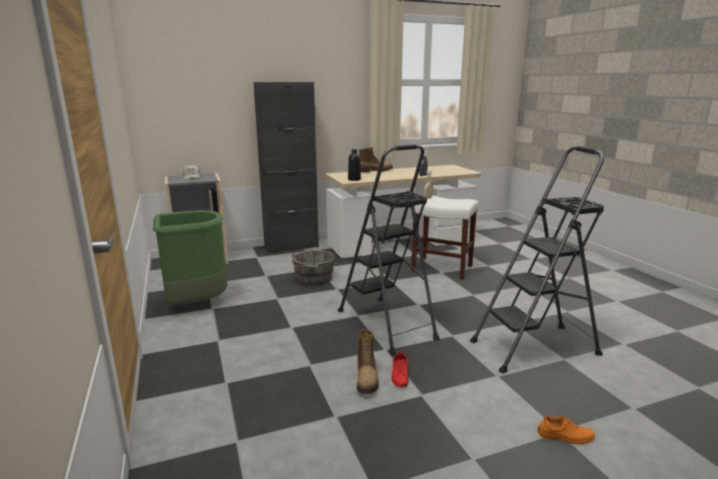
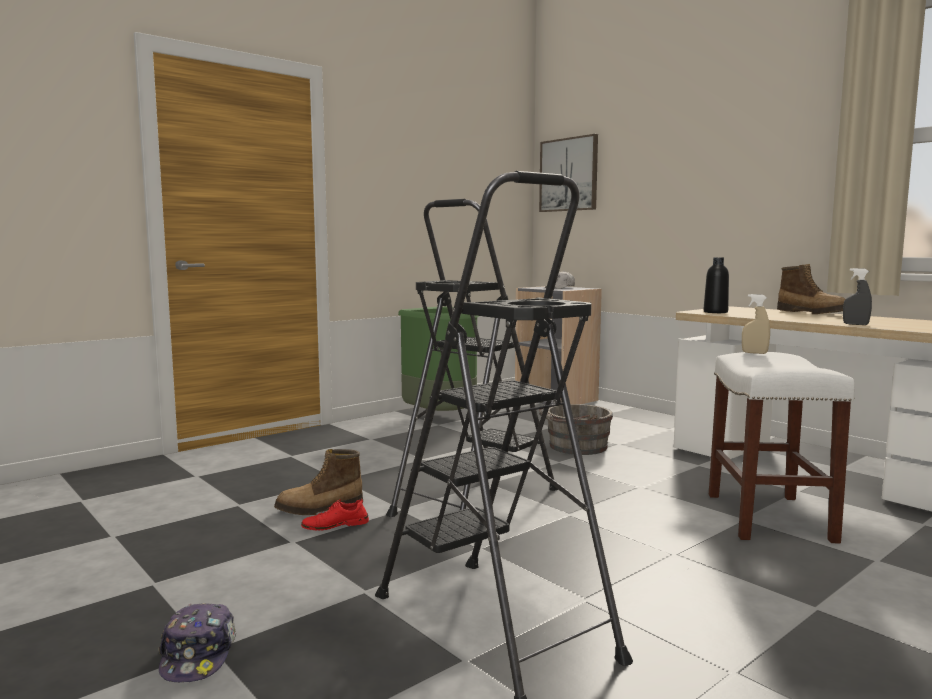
camera: 70 degrees right, 10 degrees down
black cabinet [254,82,319,254] -> none
orange shoe [537,416,595,445] -> cap [158,603,236,682]
none -> picture [539,134,598,212]

